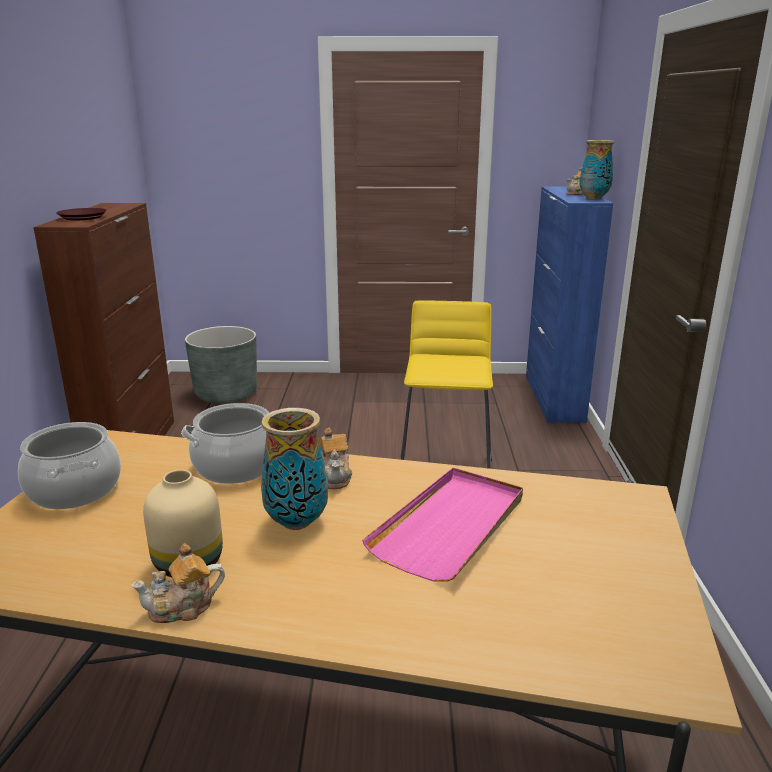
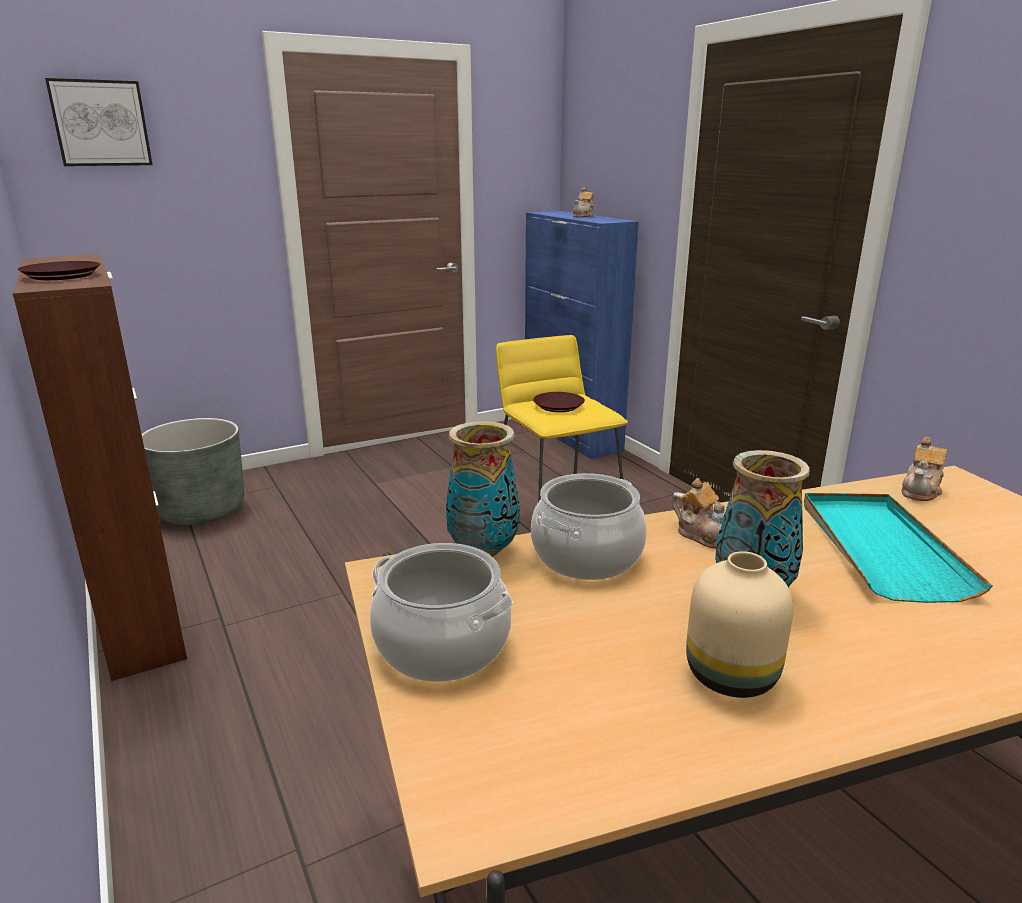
camera: 30 degrees left, 0 degrees up
teapot [131,543,225,623] -> teapot moved to [901,437,947,501]
pink tray [362,468,523,582] -> turquoise tray [804,493,993,603]
vase [580,140,615,199] -> vase moved to [446,421,520,557]
none -> picture [45,78,153,166]
none -> brown plate [533,392,585,412]

